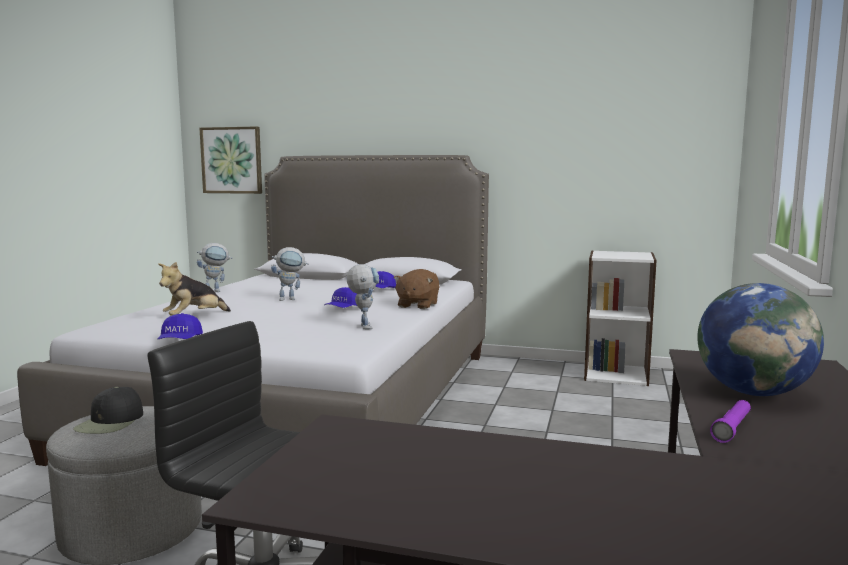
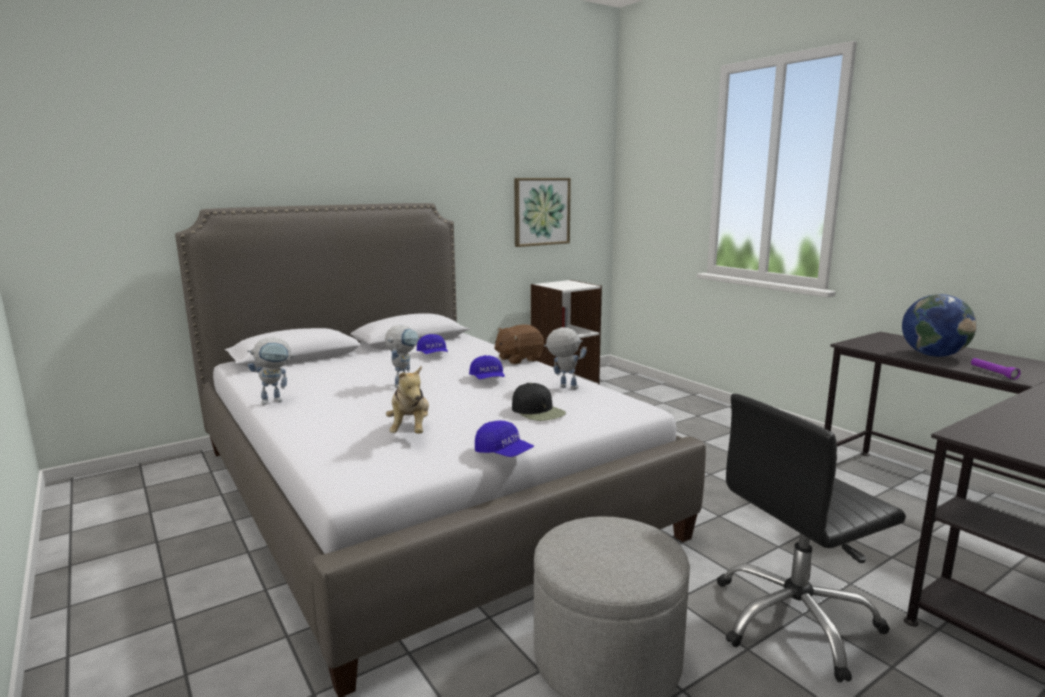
camera: 50 degrees left, 5 degrees up
black cap [73,387,143,434] -> black cap moved to [512,383,566,421]
toy robot [197,243,232,292] -> toy robot turned 45 degrees clockwise [247,337,296,405]
picture [199,126,262,194] -> picture moved to [514,178,571,247]
brown plush toy [394,269,440,309] -> brown plush toy turned 90 degrees clockwise [494,325,544,365]

